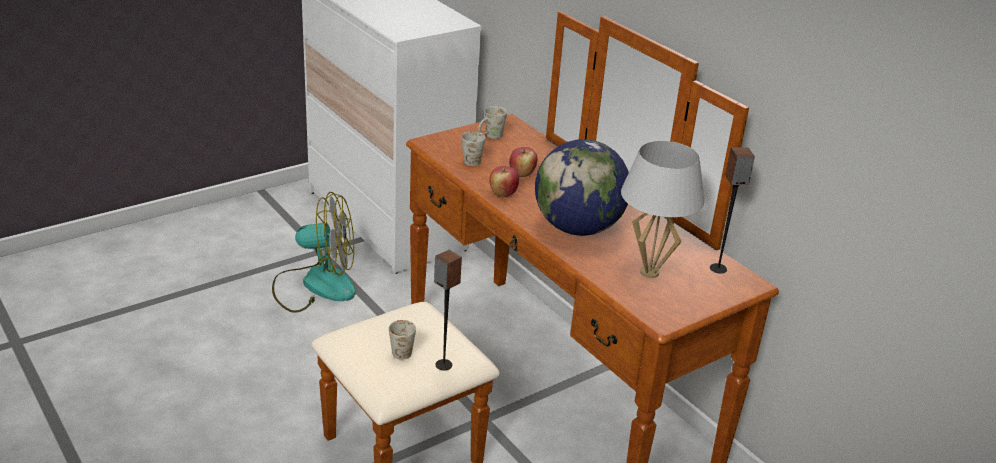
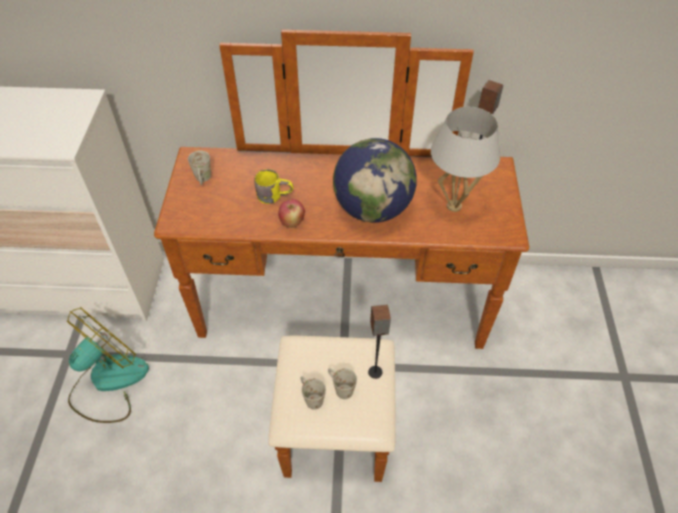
camera: 50 degrees left, 20 degrees up
white mug [462,131,486,166] -> white mug moved to [300,376,326,410]
apple [509,147,537,177] -> yellow mug [254,169,294,204]

